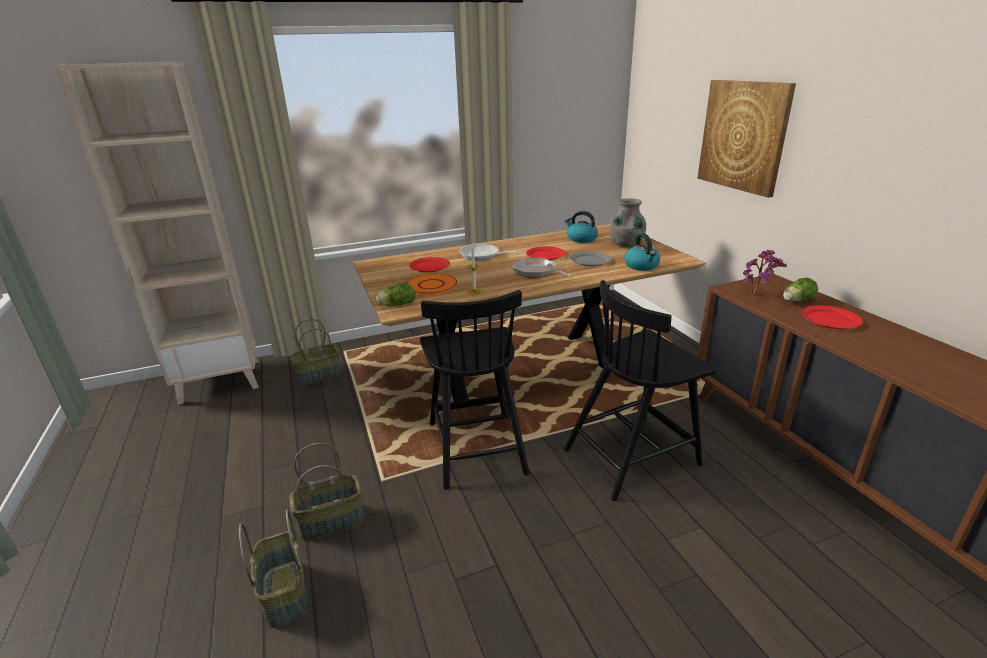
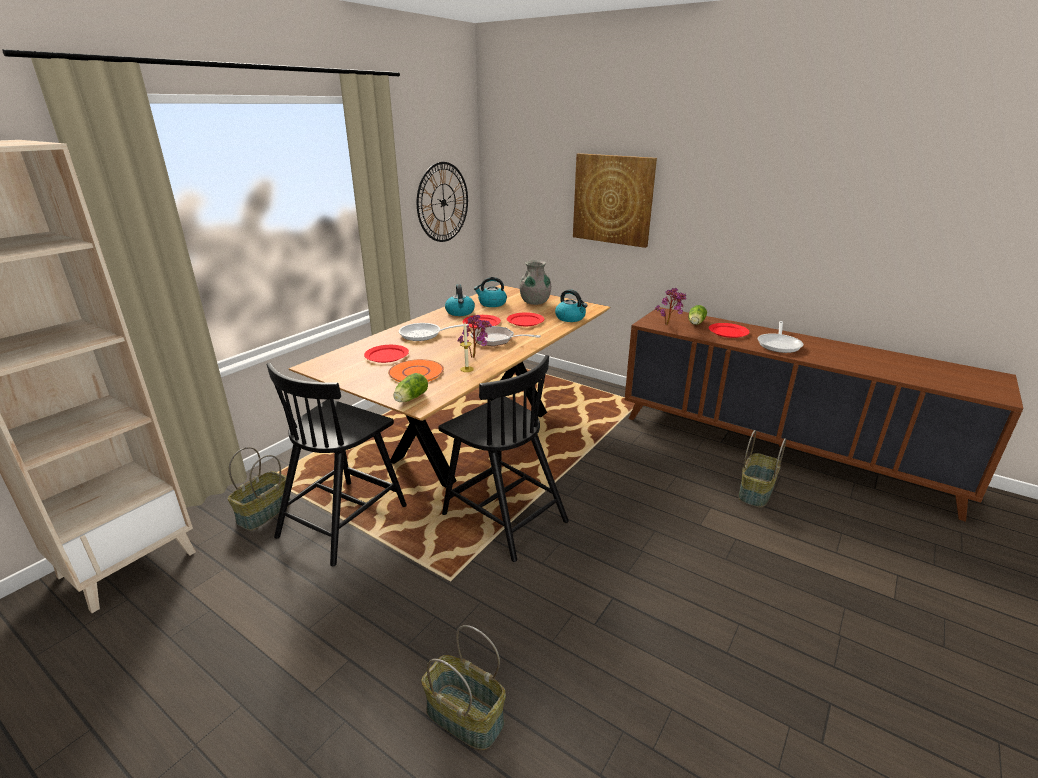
camera: 35 degrees left, 0 degrees up
basket [289,443,365,540] -> basket moved to [738,430,786,507]
black chair [564,280,716,501] -> black chair moved to [267,363,407,566]
grey plate [570,251,611,266] -> red plate [507,313,544,326]
none -> wall clock [417,162,468,242]
none -> kettle [445,284,475,316]
none -> potted plant [458,315,492,358]
none -> frying pan [757,321,803,353]

